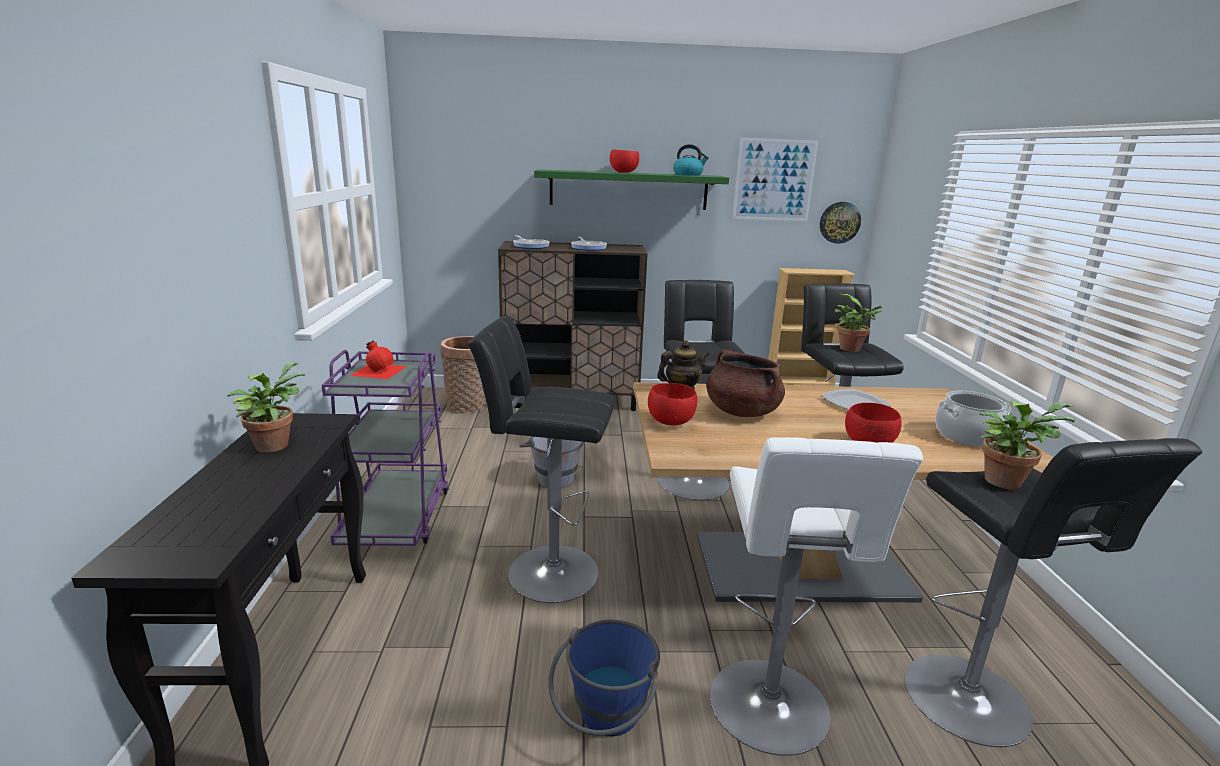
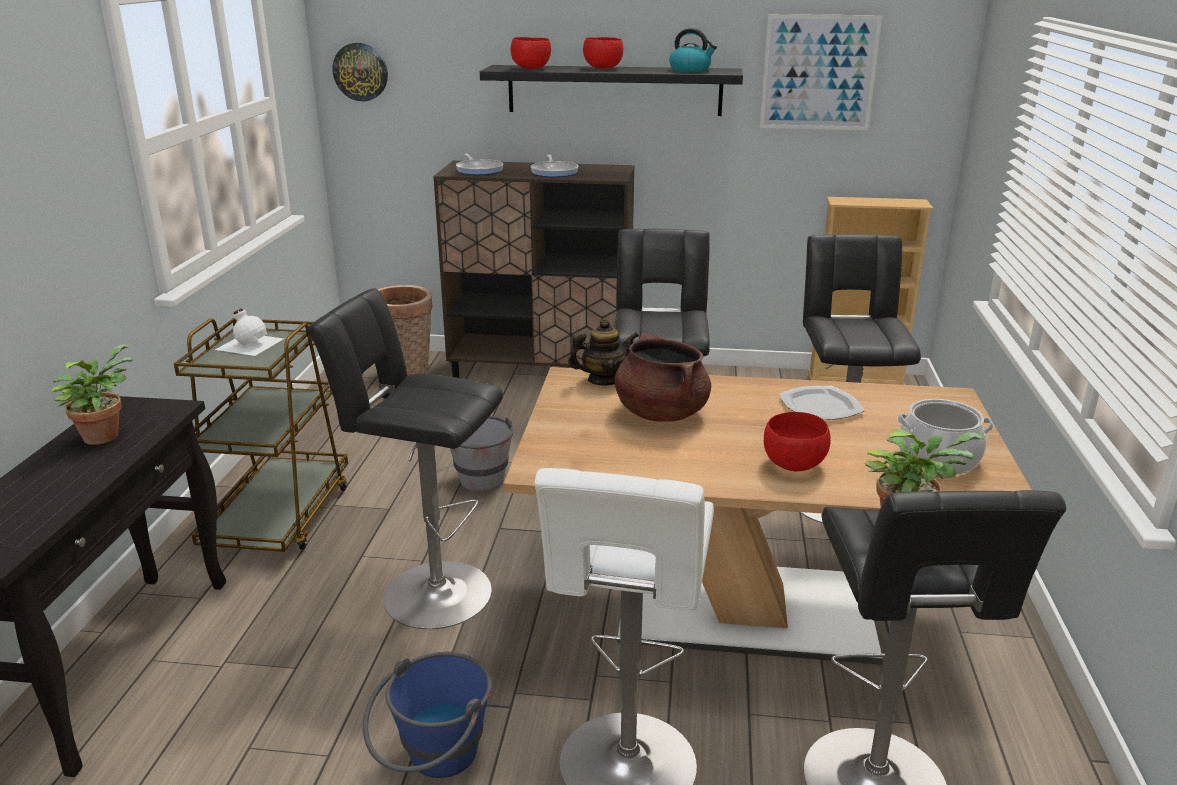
camera: 10 degrees right, 5 degrees up
purple cart [322,350,449,546] -> brown cart [174,318,348,552]
red bottle [350,341,407,379] -> white bottle [215,308,283,356]
green shelf [534,169,729,210] -> black shelf [480,65,743,116]
red bowl [648,383,697,425] -> red bowl moved to [511,37,551,69]
wall clock [820,202,861,244] -> wall clock moved to [332,43,388,101]
potted plant [835,294,885,352] -> none

